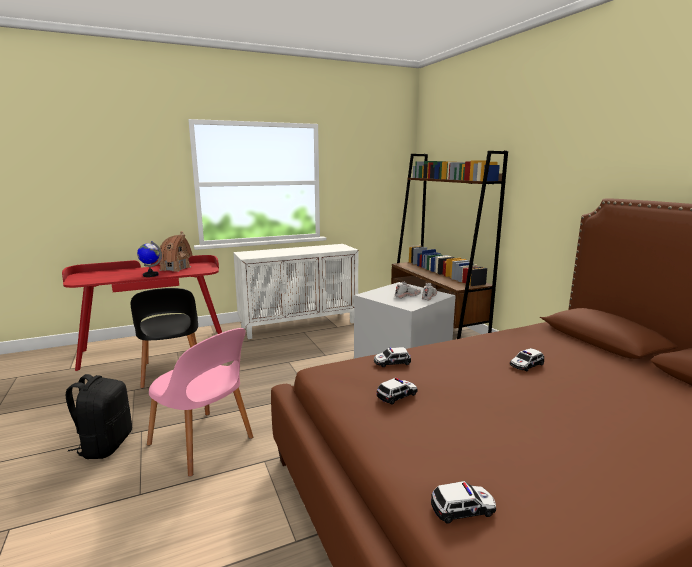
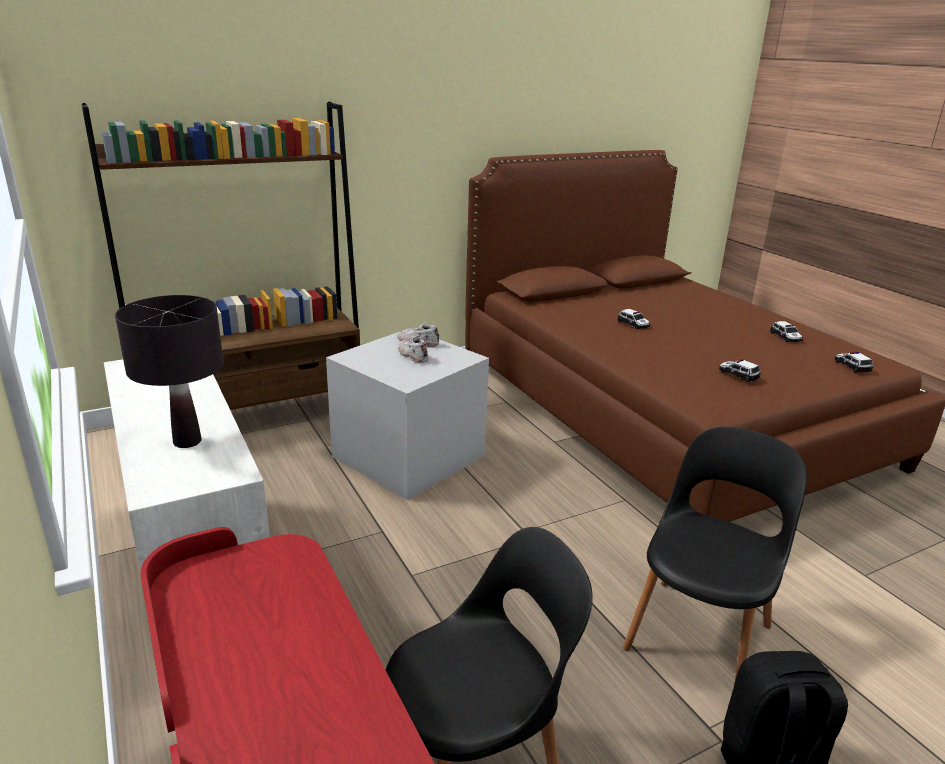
camera: 95 degrees left, 10 degrees up
globe [137,241,162,277] -> none
pink chair [147,328,253,477] -> black chair [623,426,807,684]
toy house [158,231,193,272] -> none
toy car [374,347,411,367] -> toy car moved to [770,321,803,342]
none -> black table lamp [115,295,224,448]

